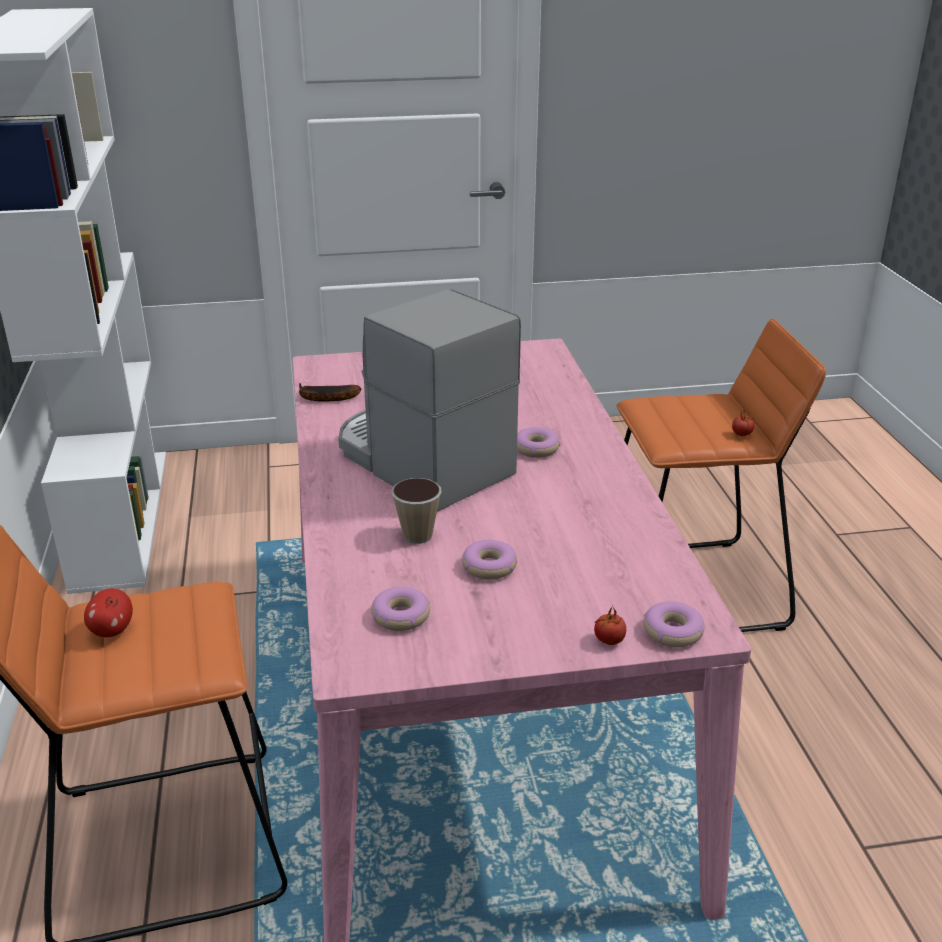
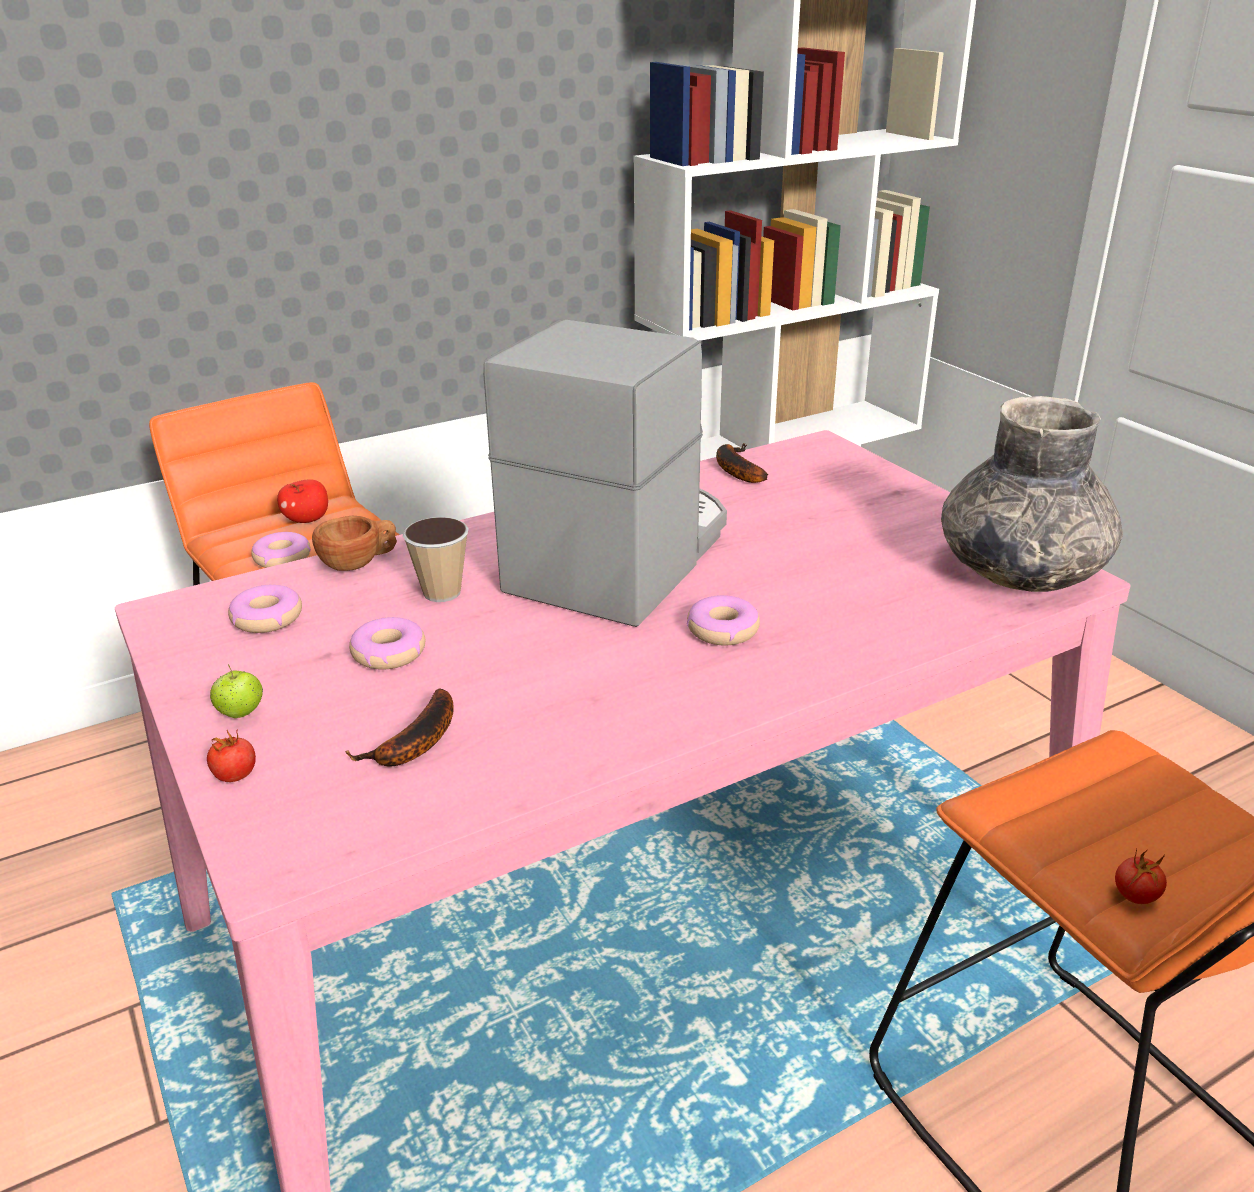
camera: 70 degrees right, 0 degrees up
donut [644,601,705,647] -> donut moved to [251,532,311,568]
none -> apple [210,664,263,718]
none -> brown cup [312,516,397,571]
none -> banana [345,688,454,766]
none -> grey vase [941,396,1123,592]

